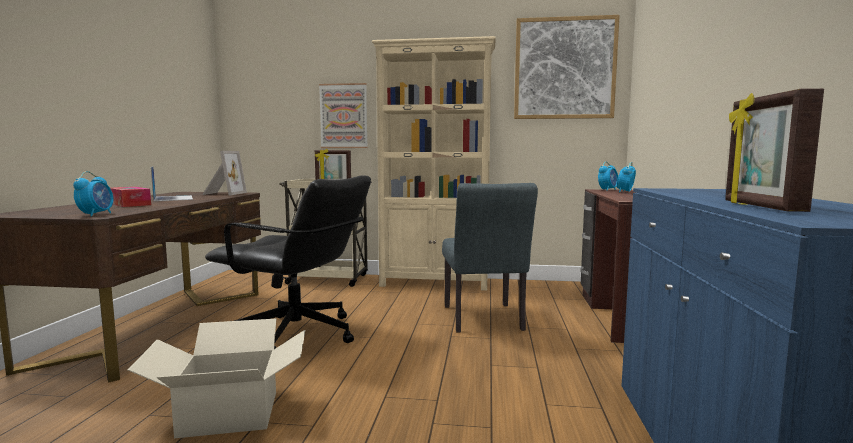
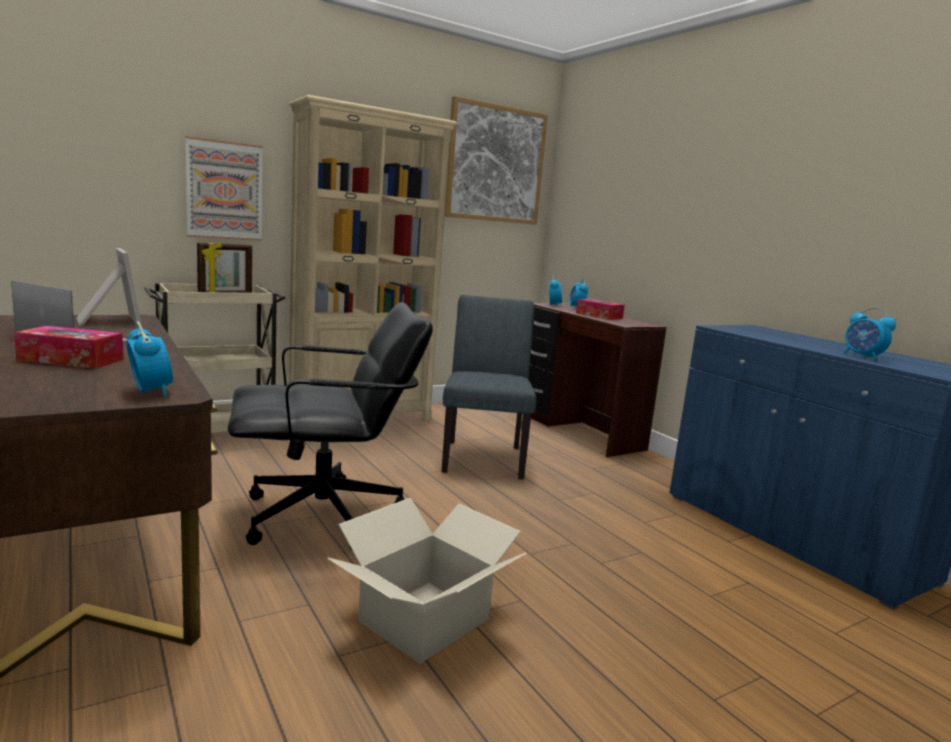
camera: 40 degrees left, 5 degrees up
grey chair [442,183,538,333] -> grey chair turned 135 degrees counterclockwise [442,295,536,480]
picture frame [725,88,824,212] -> alarm clock [843,307,896,360]
none -> tissue box [576,299,625,320]

